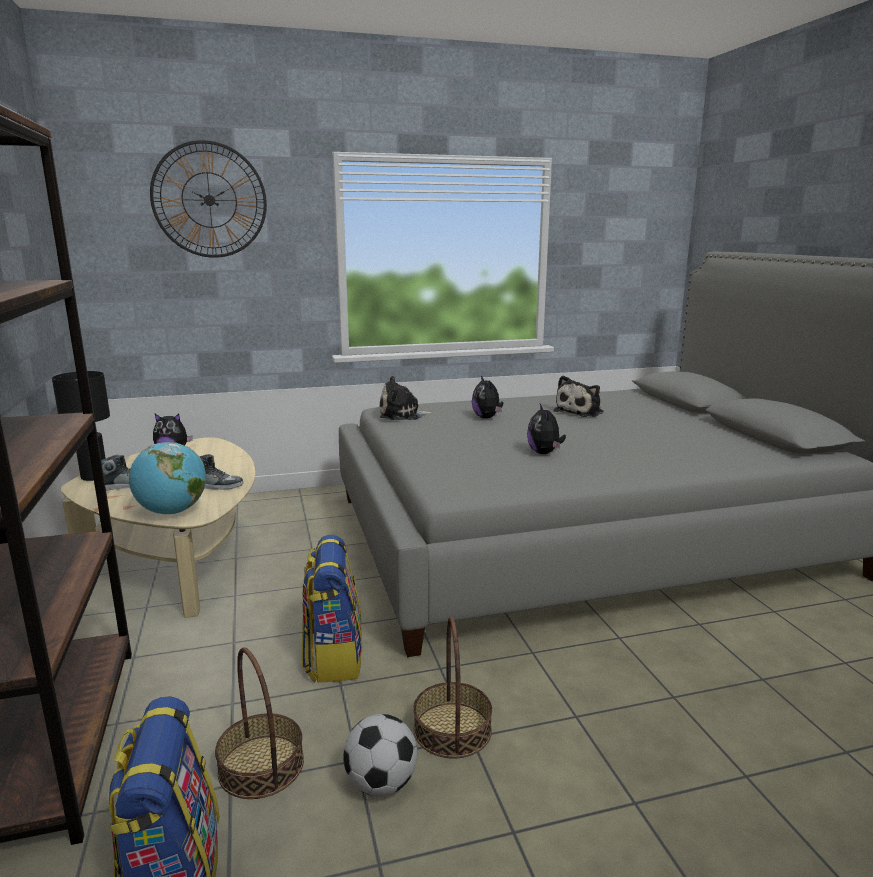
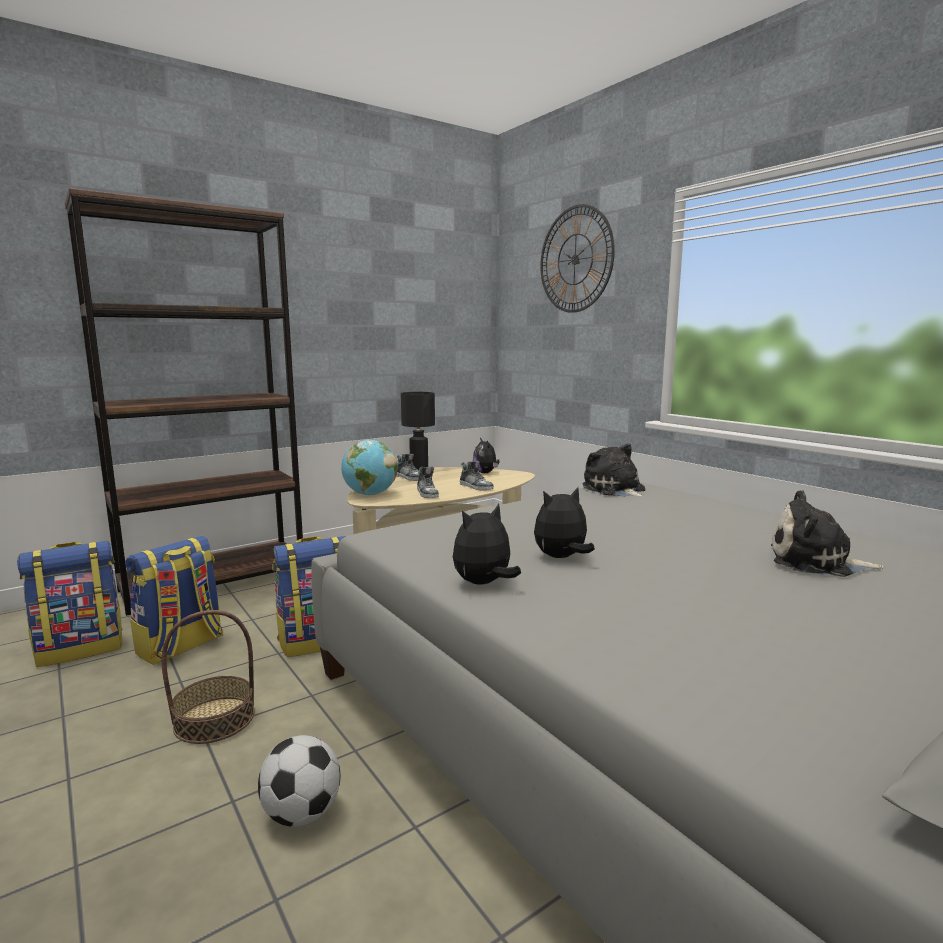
camera: 70 degrees right, 5 degrees down
basket [215,647,304,799] -> backpack [126,536,223,665]
football [343,714,417,796] -> football moved to [258,735,340,827]
plush toy [472,376,503,419] -> plush toy moved to [453,504,521,585]
none -> shoe [460,461,494,491]

